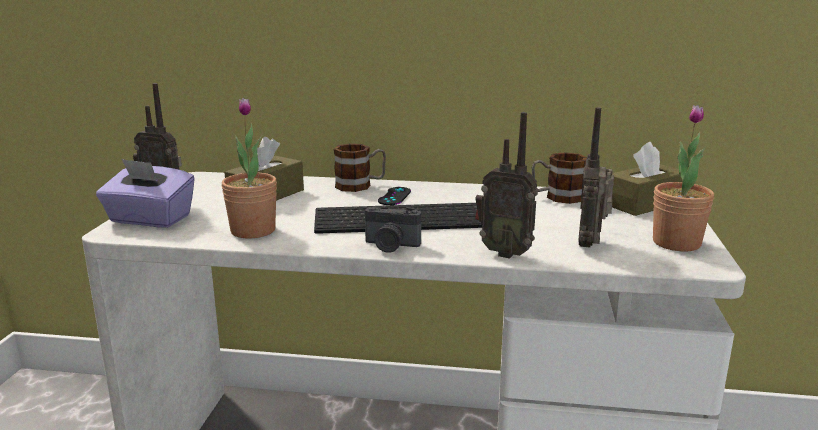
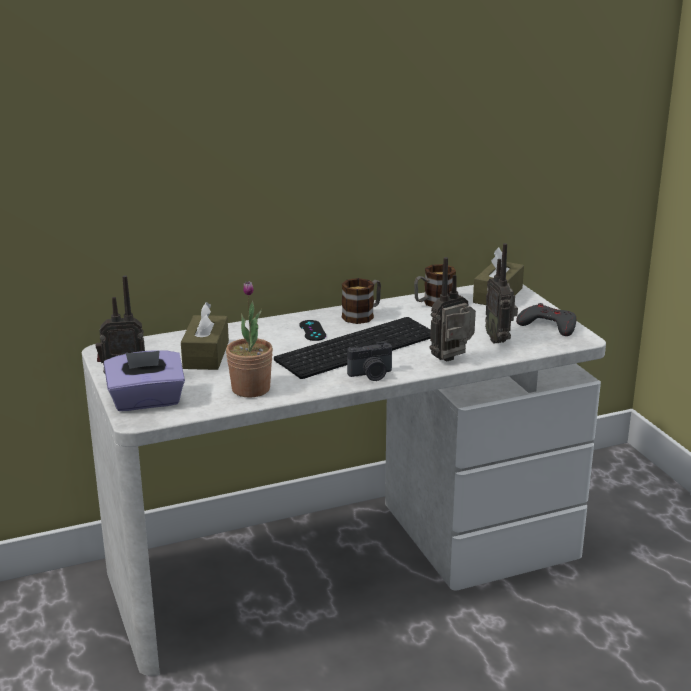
camera: 30 degrees left, 5 degrees up
mug [334,144,386,192] -> mug moved to [342,278,381,324]
radio [475,112,538,259] -> radio turned 150 degrees clockwise [430,257,476,362]
potted plant [653,105,714,251] -> grey game controller [516,303,576,336]

